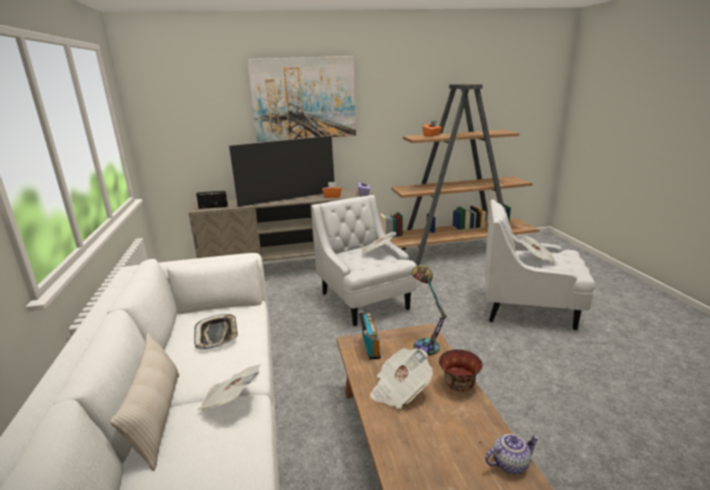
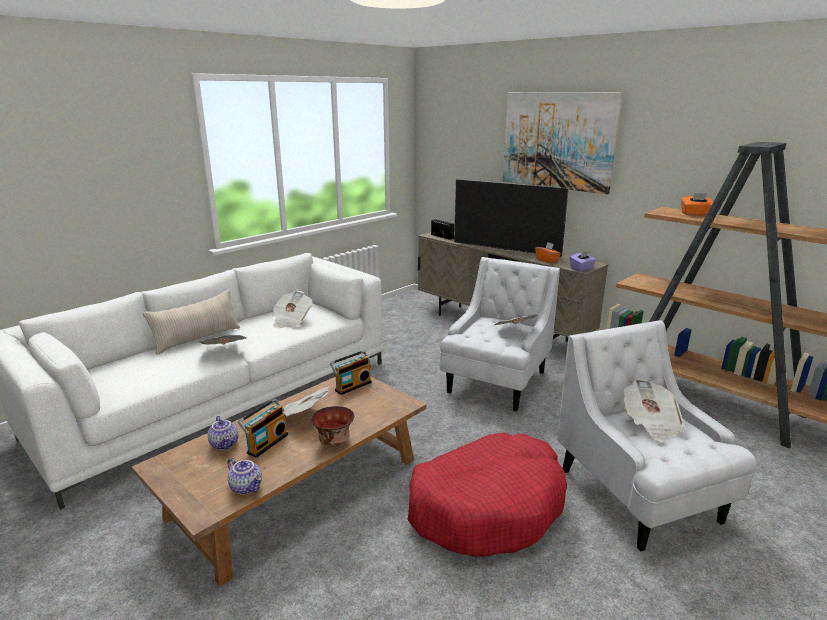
camera: 55 degrees right, 0 degrees up
tray [194,314,238,350] -> newspaper [272,291,313,328]
table lamp [411,265,447,356] -> none
none -> teapot [208,416,238,450]
none -> radio [238,398,288,458]
none -> red dog bed [407,433,567,557]

